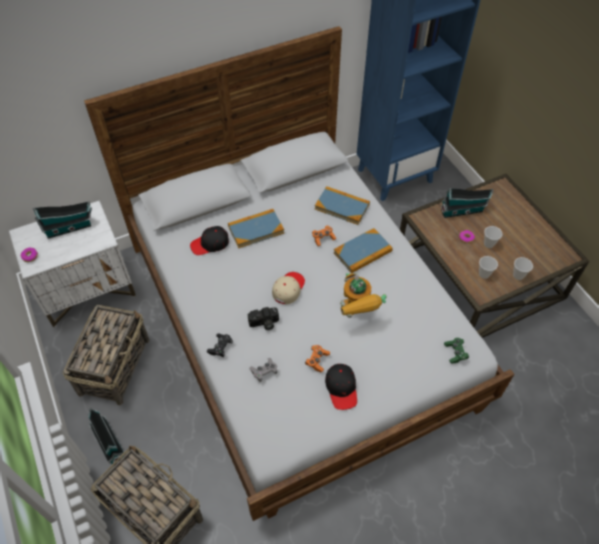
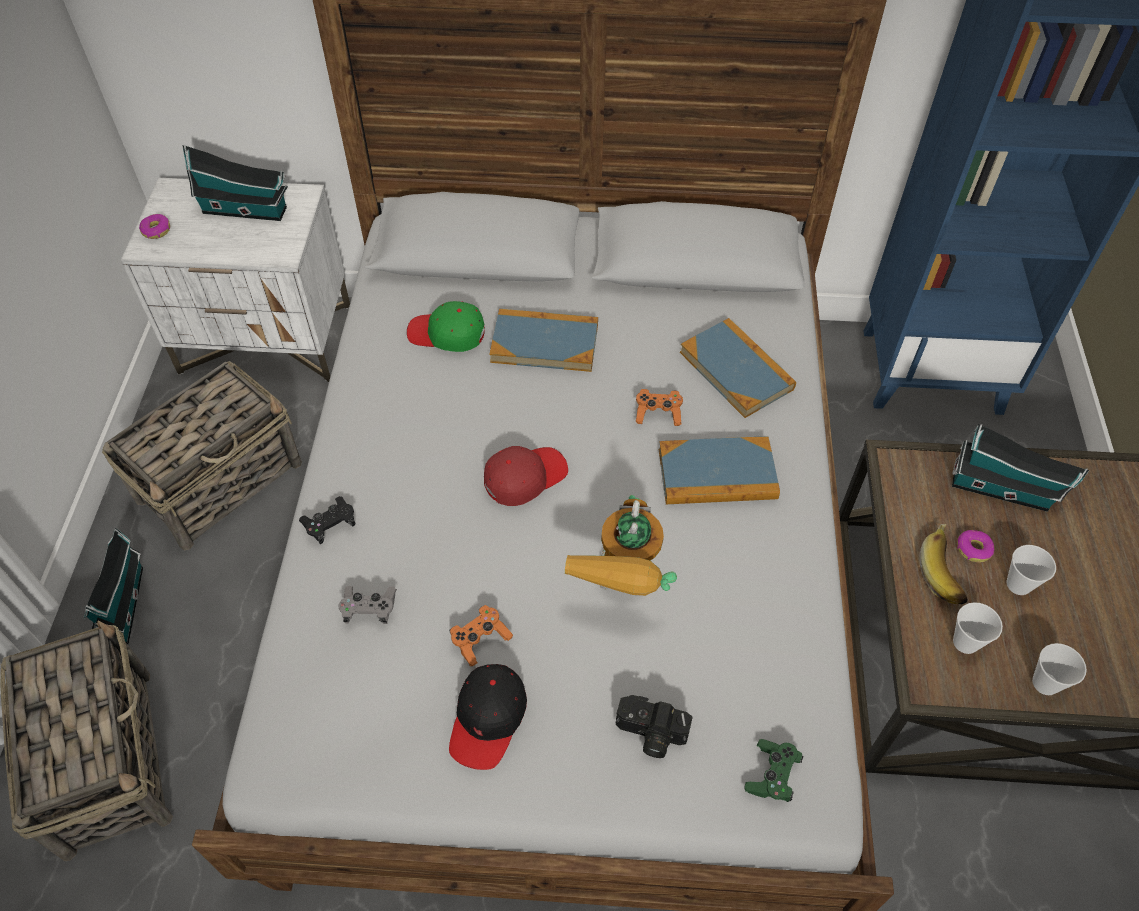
camera: 30 degrees right, 0 degrees up
black cap [190,226,229,255] -> green cap [407,301,485,352]
camera [248,307,279,330] -> camera moved to [616,695,693,758]
beige cap [272,272,305,304] -> red cap [484,446,568,506]
none -> banana [919,524,968,604]

